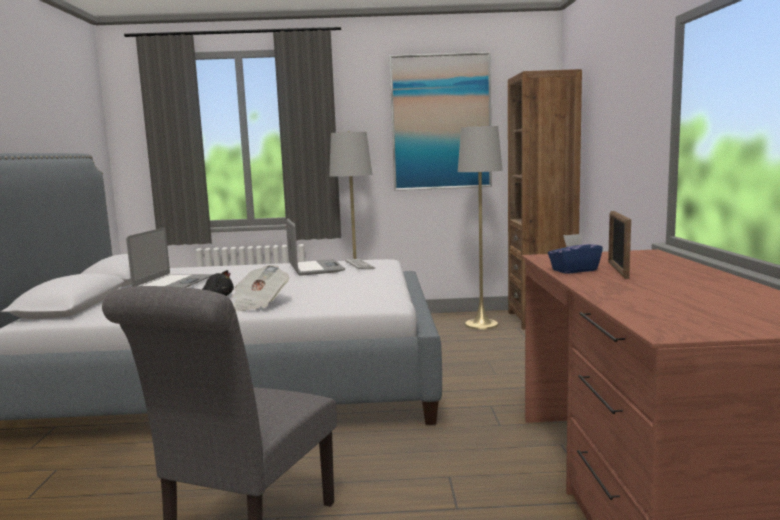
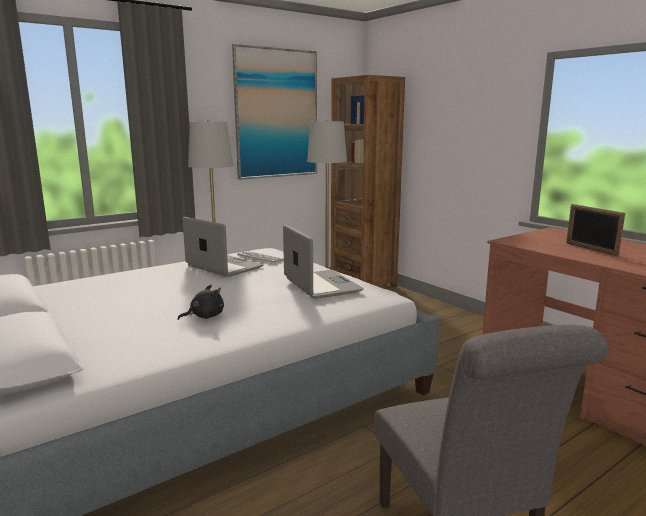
camera: 35 degrees left, 5 degrees up
laptop [126,228,213,288] -> laptop moved to [283,225,364,299]
newspaper [232,265,289,311] -> none
blue tissue box [548,234,603,273] -> none

